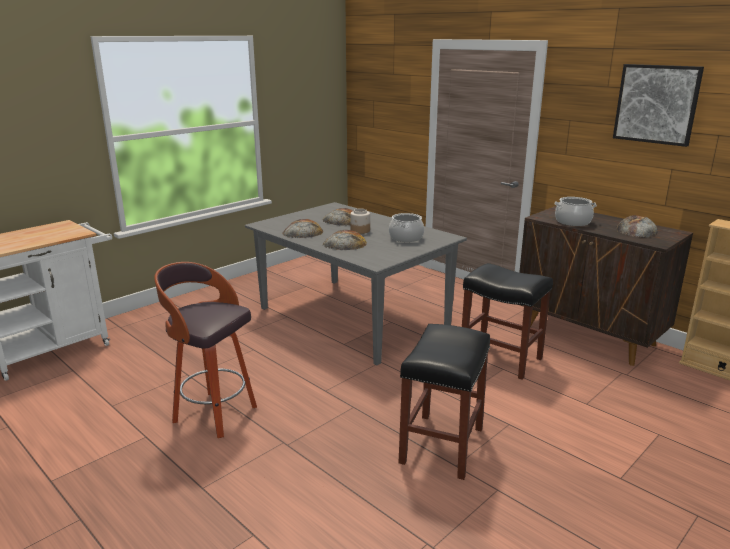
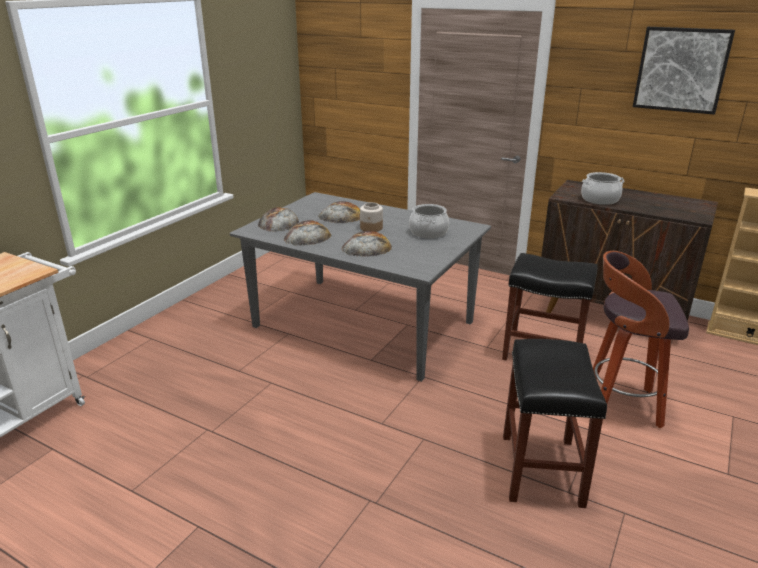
camera: 15 degrees left, 5 degrees up
stool [154,262,257,438] -> stool moved to [593,251,689,428]
bread [616,215,658,237] -> bread moved to [258,207,299,232]

